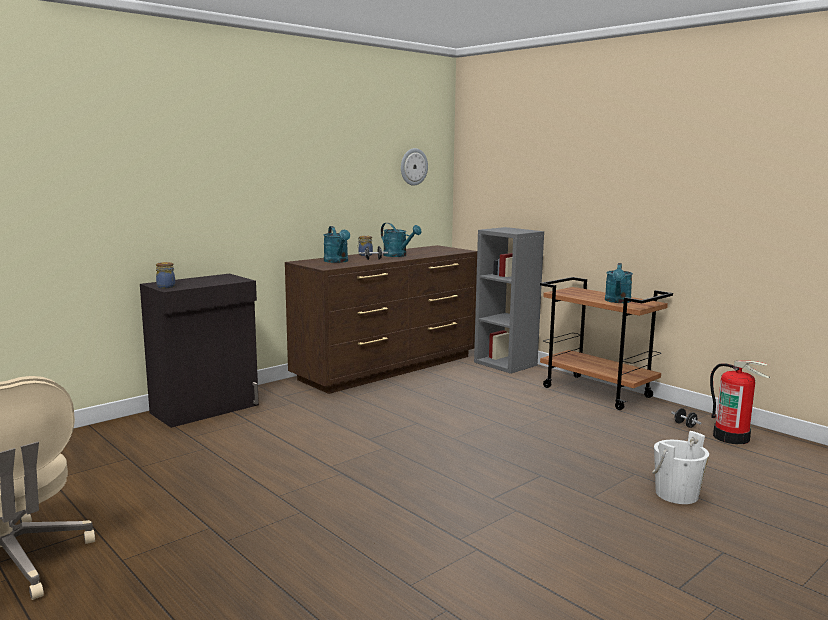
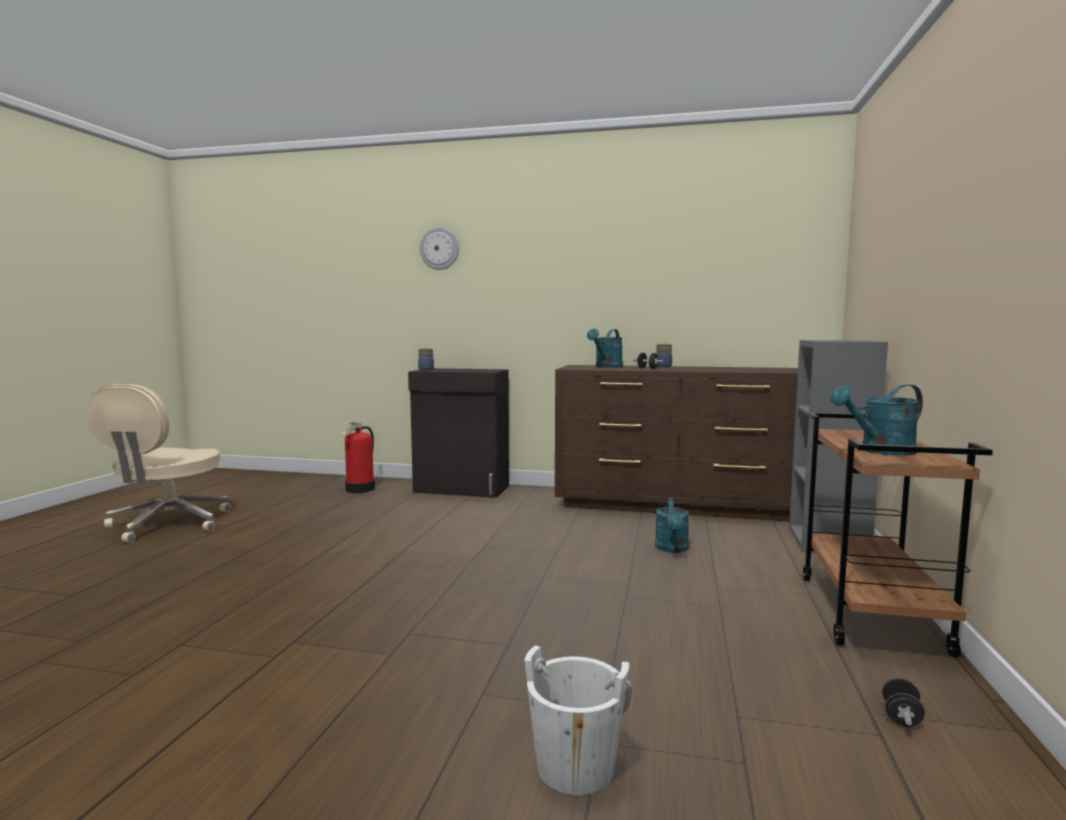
camera: 55 degrees right, 5 degrees down
turquoise watering can [381,223,422,257] -> turquoise watering can moved to [655,497,689,553]
wall clock [401,148,428,186] -> wall clock moved to [420,227,459,270]
fire extinguisher [710,360,770,444] -> fire extinguisher moved to [341,422,375,493]

